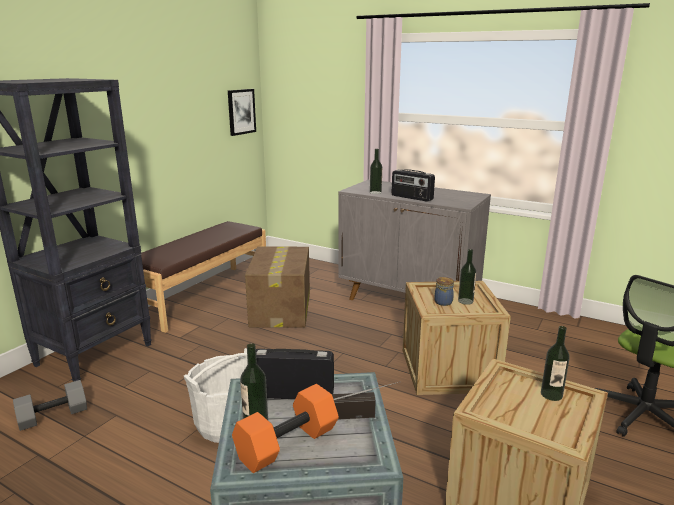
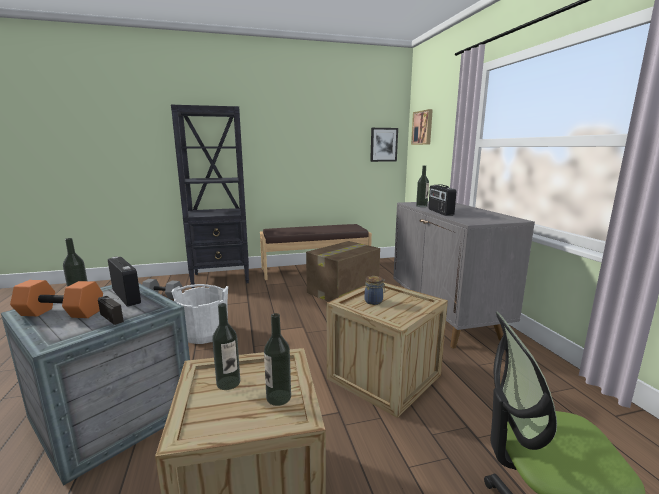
camera: 45 degrees right, 5 degrees down
bottle [458,249,476,305] -> bottle moved to [212,303,240,390]
none -> picture [411,109,433,145]

